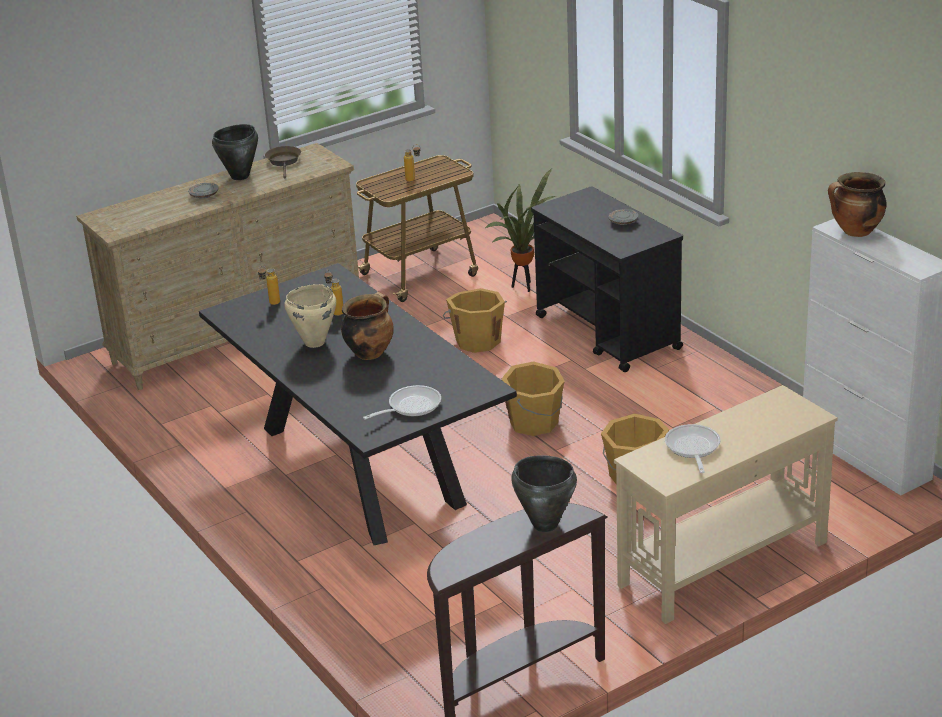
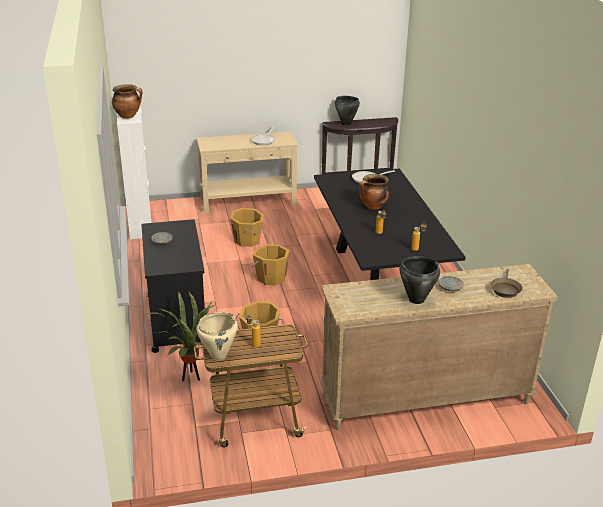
camera: 160 degrees left, 0 degrees up
brown frying pan [265,146,301,178] -> brown frying pan moved to [491,269,522,298]
beige cooking pot [284,284,336,348] -> beige cooking pot moved to [197,312,238,361]

